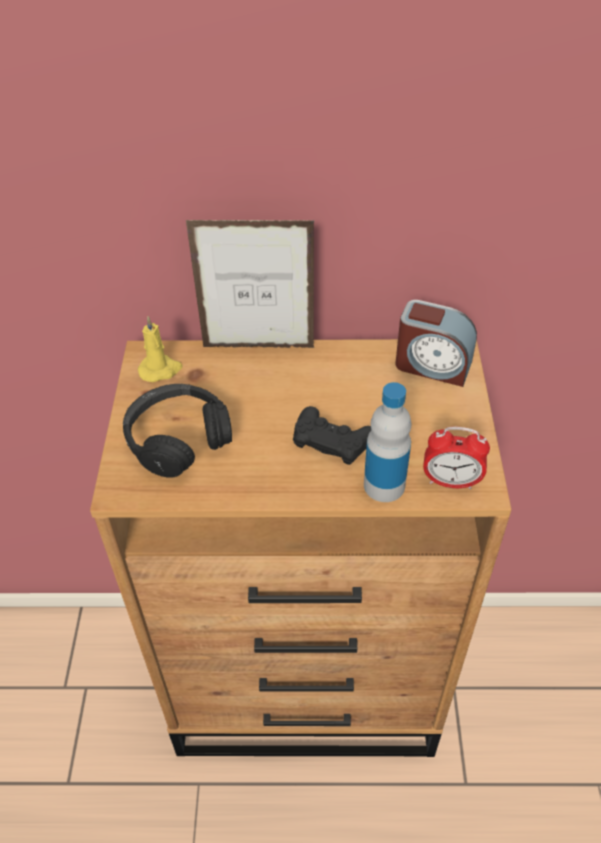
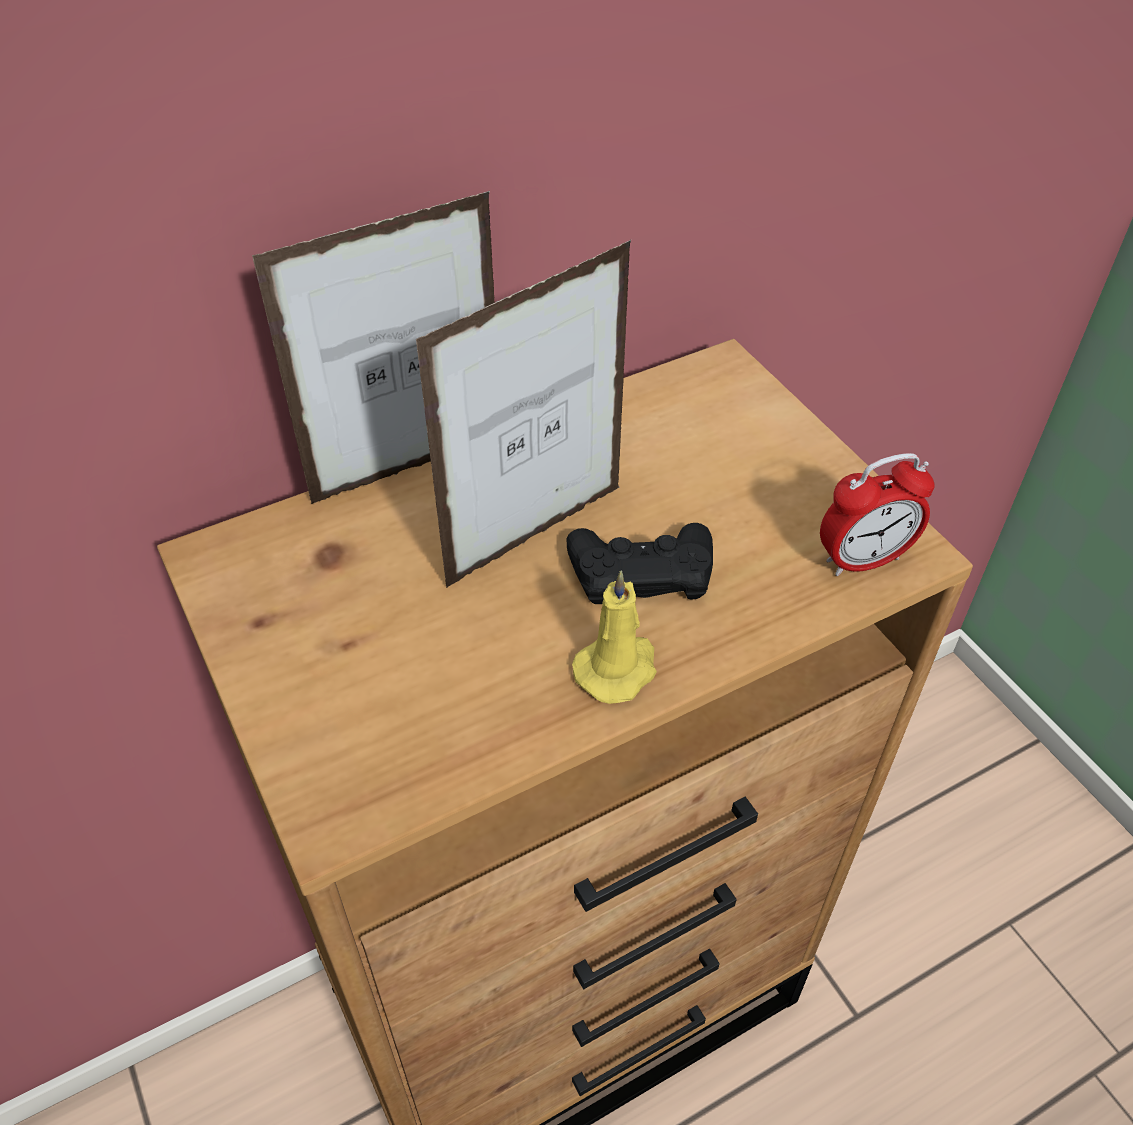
camera: 30 degrees left, 0 degrees up
black headphones [123,384,232,477] -> none
yellow candle [138,316,183,382] -> yellow candle moved to [572,570,657,704]
bottle [364,382,411,502] -> none
alarm clock [395,300,477,387] -> none
none -> picture frame [416,240,631,588]

